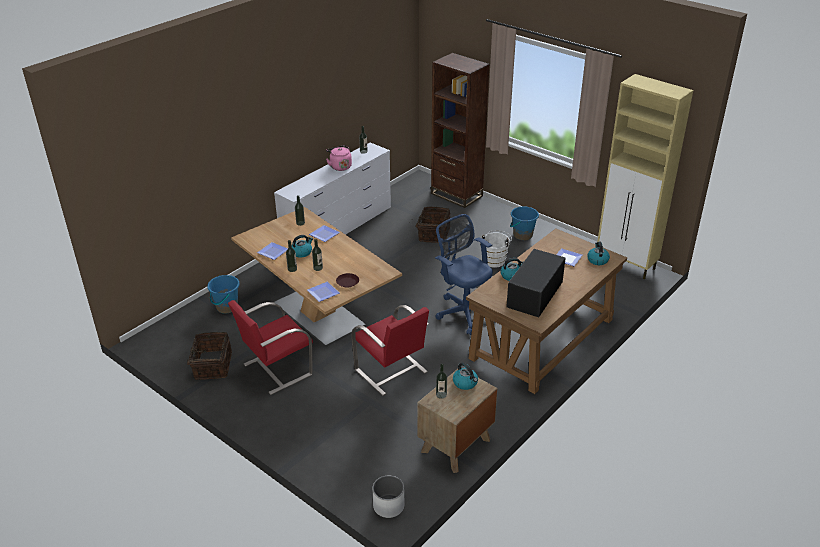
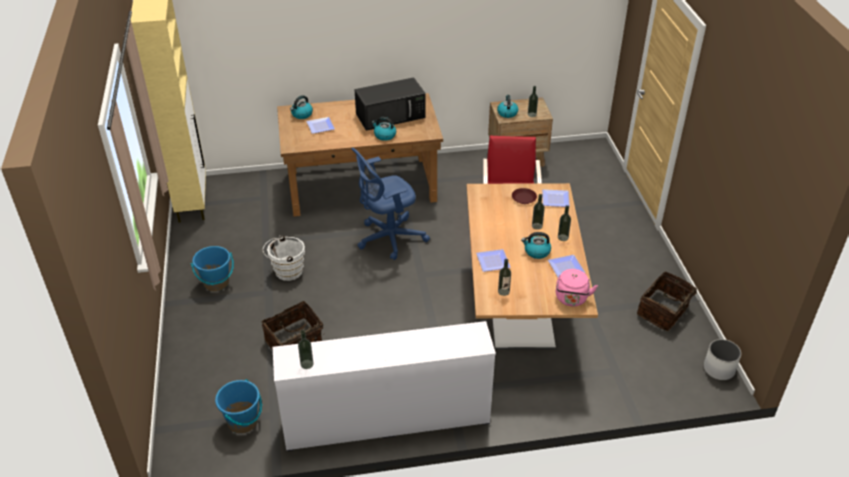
camera: 140 degrees left, 5 degrees up
blue bucket [207,275,240,314] -> blue bucket moved to [215,379,262,433]
red chair [228,300,313,395] -> none
pink kettle [326,145,352,171] -> pink kettle moved to [556,269,598,306]
white planter [373,476,405,518] -> white planter moved to [704,339,741,380]
brown bookcase [431,53,490,208] -> none
blue office chair [435,214,493,335] -> blue office chair turned 60 degrees clockwise [351,148,430,260]

